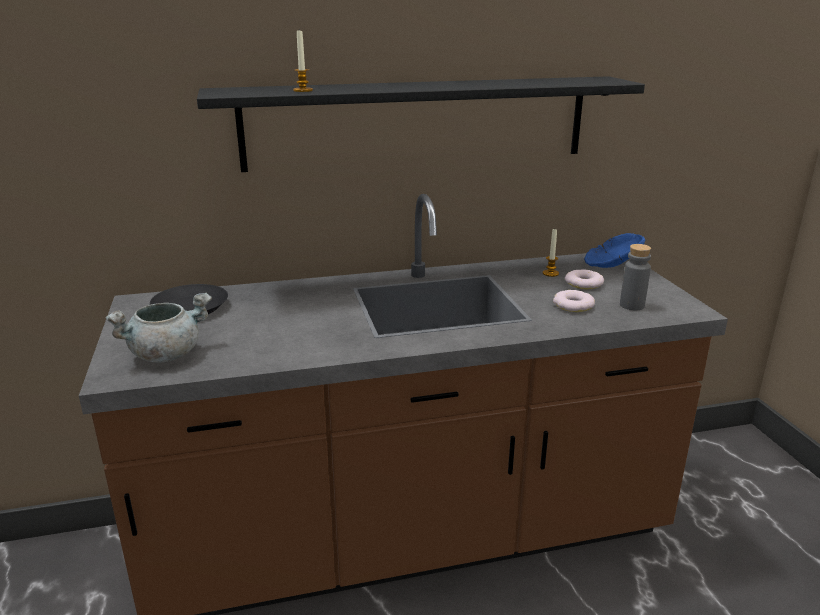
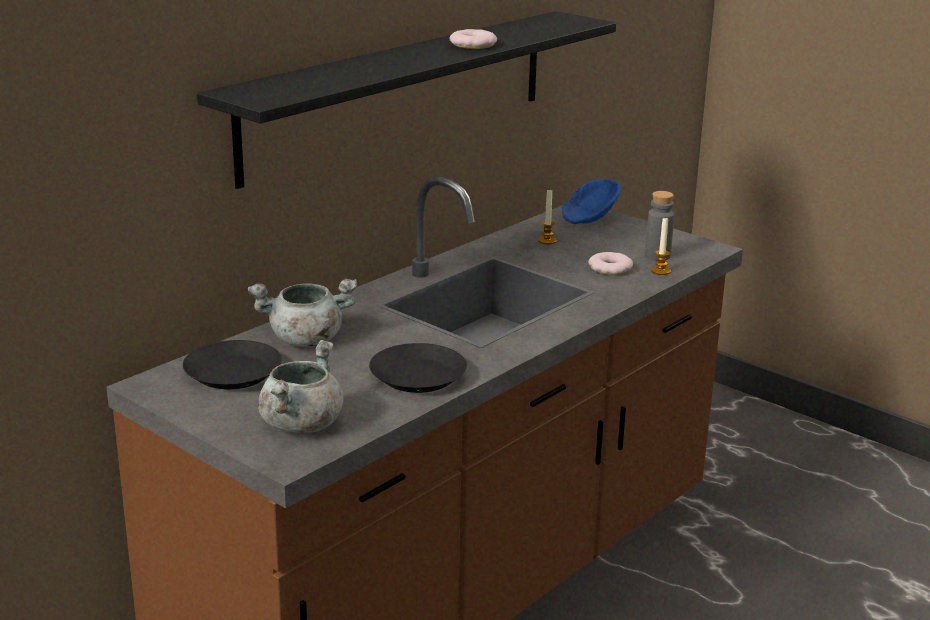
camera: 35 degrees left, 0 degrees up
candle [293,29,313,92] -> candle moved to [651,216,671,275]
donut [565,269,604,289] -> donut moved to [449,29,497,49]
none -> grey cooking pot [248,279,357,347]
none -> black plate [369,343,467,393]

